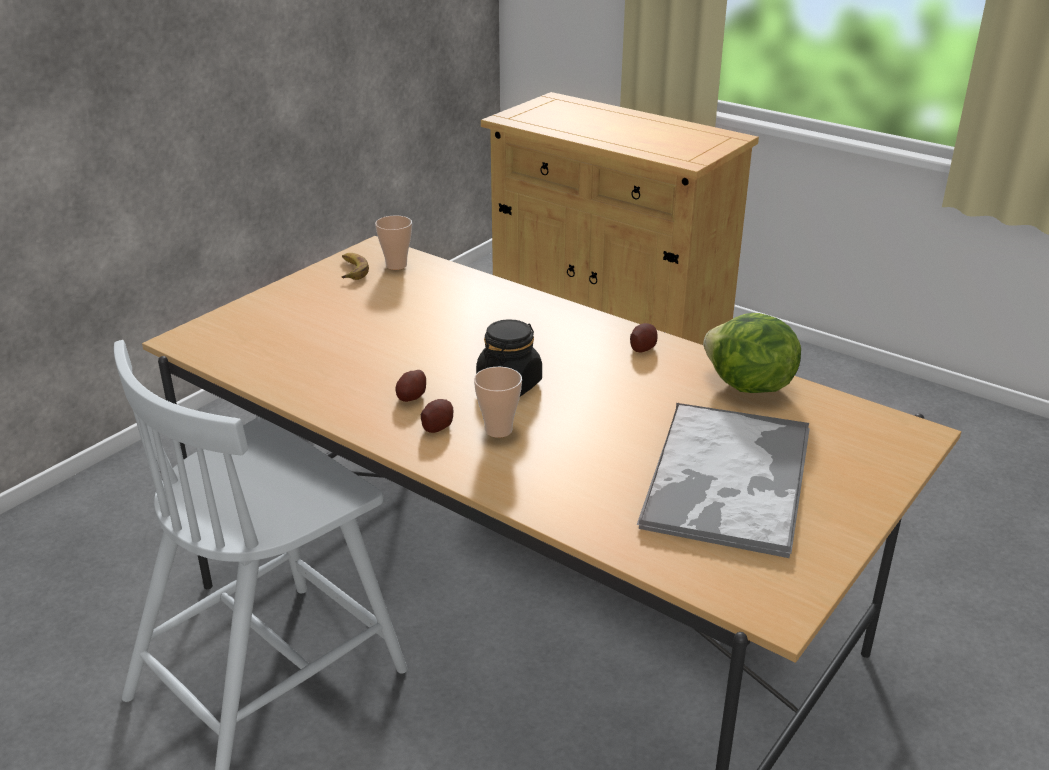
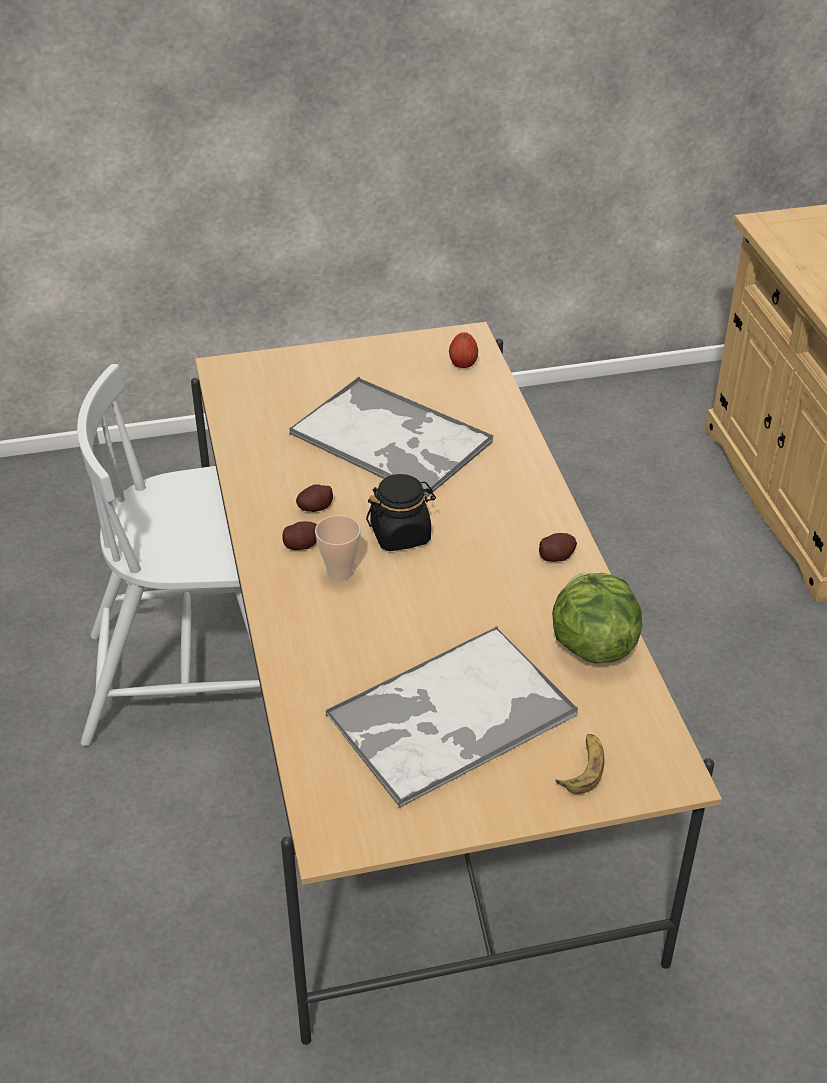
camera: 40 degrees right, 10 degrees up
banana [341,253,369,280] -> banana moved to [555,734,605,794]
cup [375,216,412,270] -> apple [449,332,478,368]
none -> tray [289,377,493,497]

